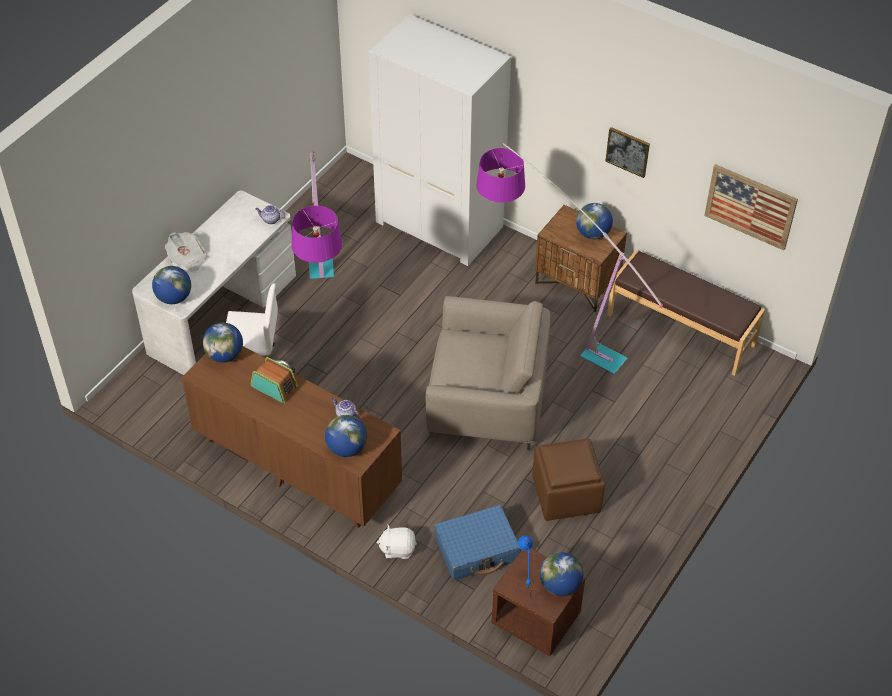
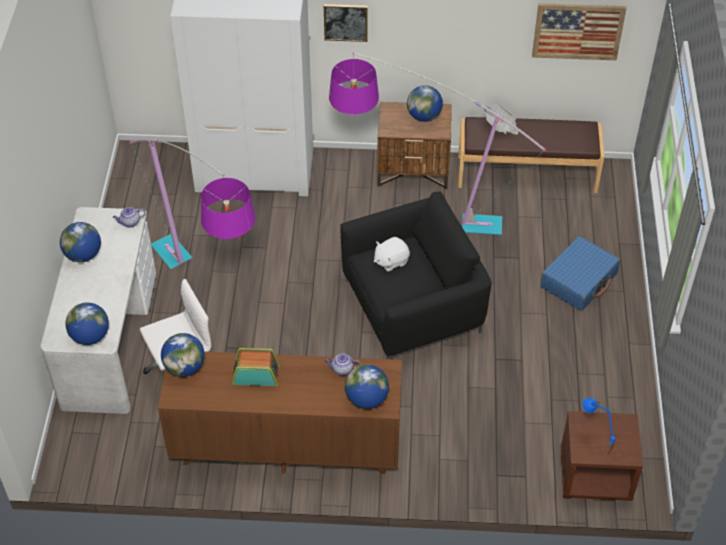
camera: 30 degrees left, 0 degrees up
newspaper [165,232,207,273] -> newspaper moved to [483,103,518,135]
white plush toy [376,525,416,559] -> white plush toy moved to [374,237,410,272]
beige armchair [426,296,550,451] -> black armchair [341,192,491,359]
blue suitcase [434,505,520,580] -> blue suitcase moved to [541,236,620,311]
brown ottoman [533,438,605,521] -> none
globe [540,552,583,596] -> globe moved to [60,222,101,262]
picture [605,127,650,178] -> picture moved to [324,4,368,42]

